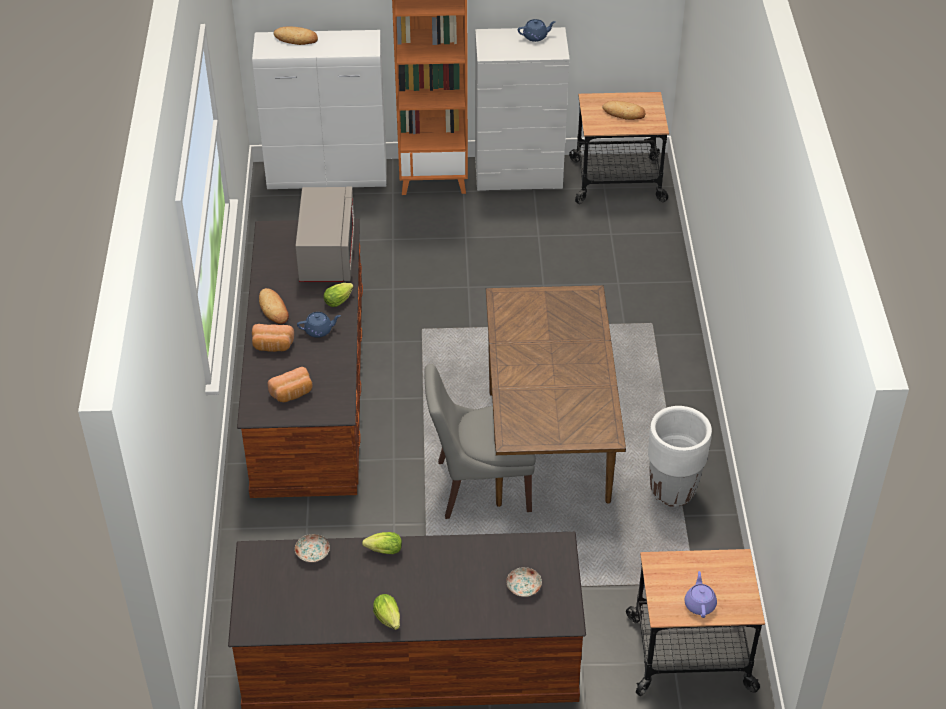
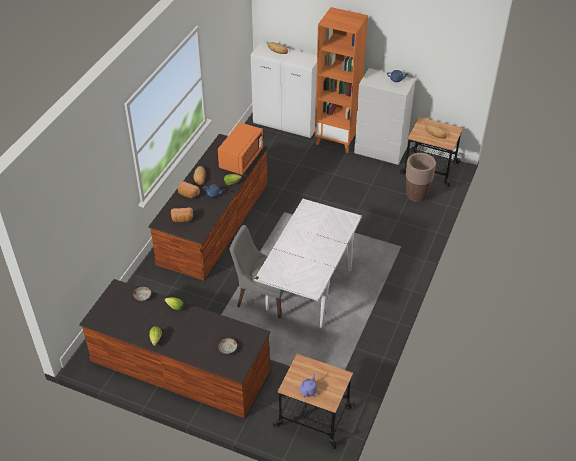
camera: 25 degrees right, 0 degrees up
grey microwave [295,187,355,282] -> orange microwave [218,122,263,175]
brown dining table [486,285,626,507] -> white dining table [254,199,362,328]
white planter [648,406,712,507] -> none
none -> brown planter [406,153,436,202]

